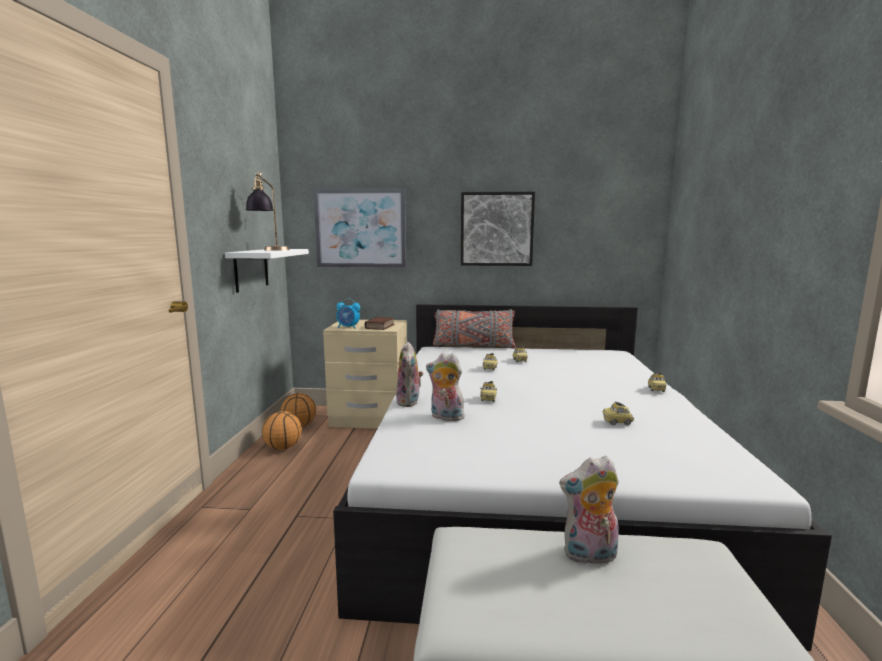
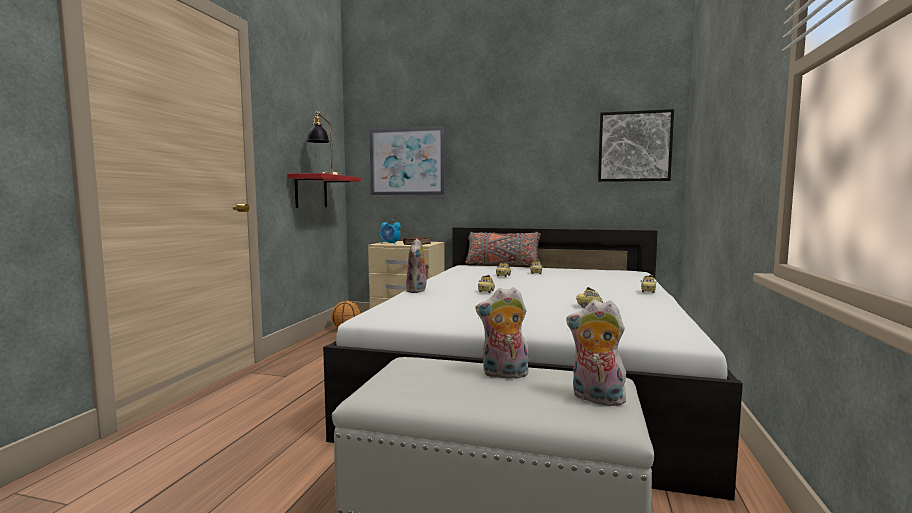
camera: 10 degrees right, 5 degrees down
white shelf [225,249,309,293] -> red shelf [287,173,361,208]
basketball [262,411,302,450] -> none
plush toy [426,353,467,421] -> plush toy moved to [566,300,628,406]
picture [461,192,535,266] -> picture moved to [598,109,674,182]

